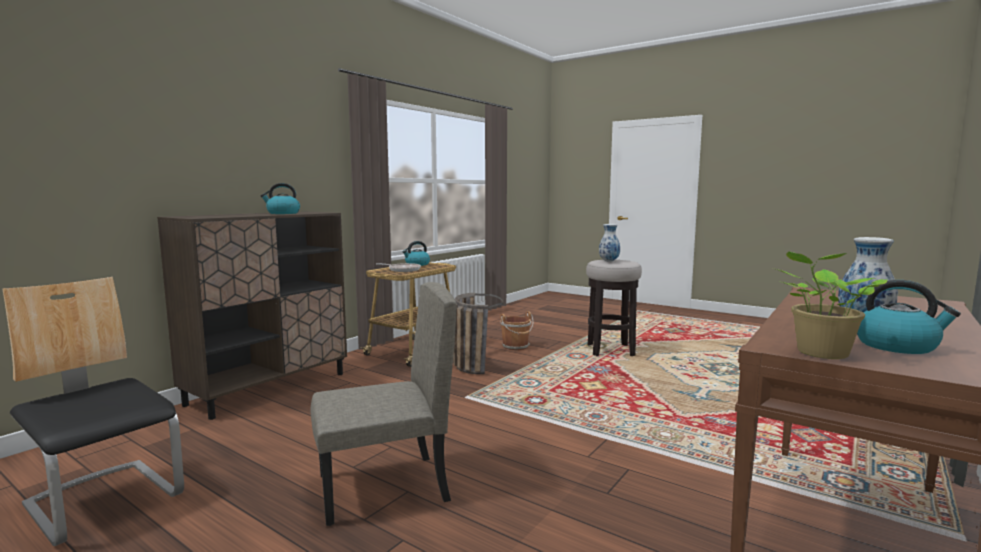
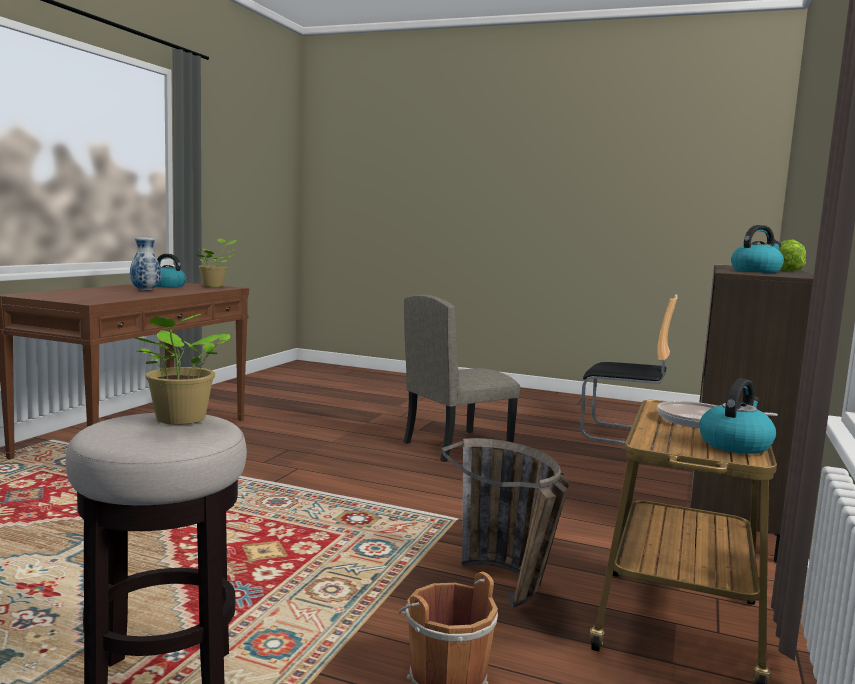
camera: 165 degrees right, 0 degrees up
vase [599,224,620,261] -> potted plant [133,313,232,425]
none -> lettuce [778,239,806,271]

